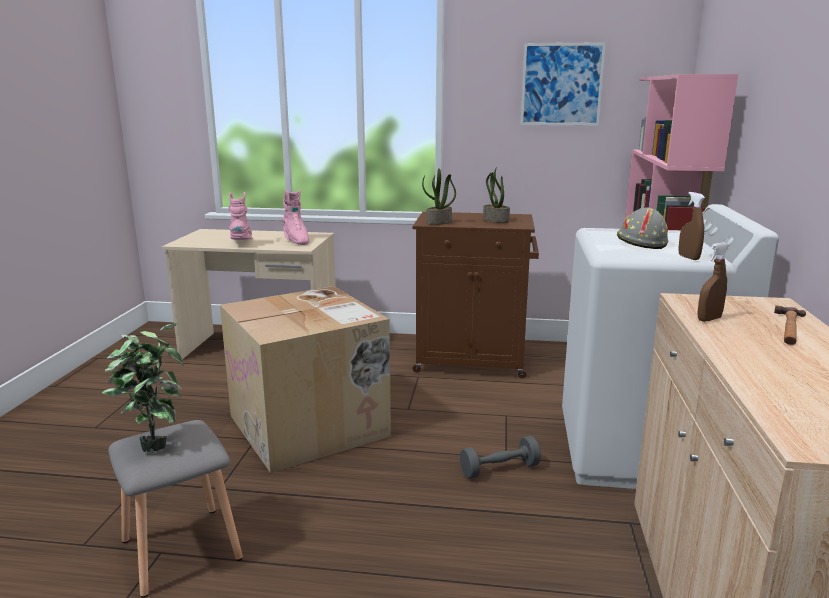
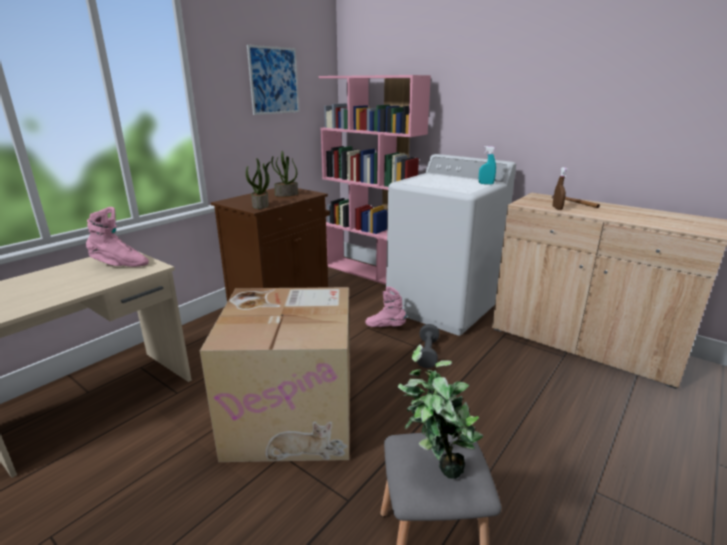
camera: 60 degrees left, 5 degrees up
pink boot [229,192,253,240] -> pink boot moved to [365,286,407,327]
grey hard hat [617,208,668,249] -> none
brown spray bottle [678,192,705,260] -> turquoise spray bottle [479,146,496,184]

